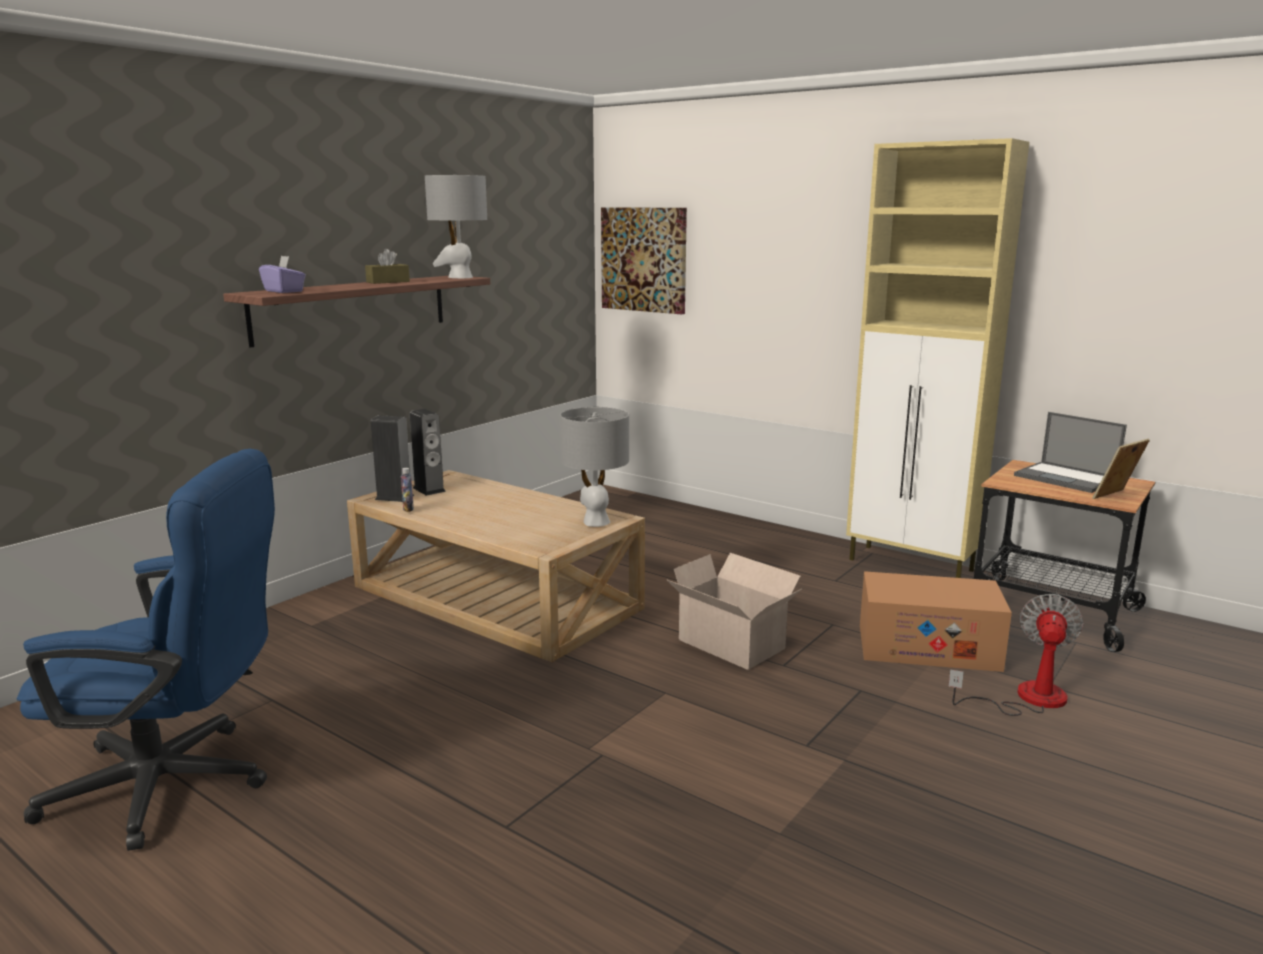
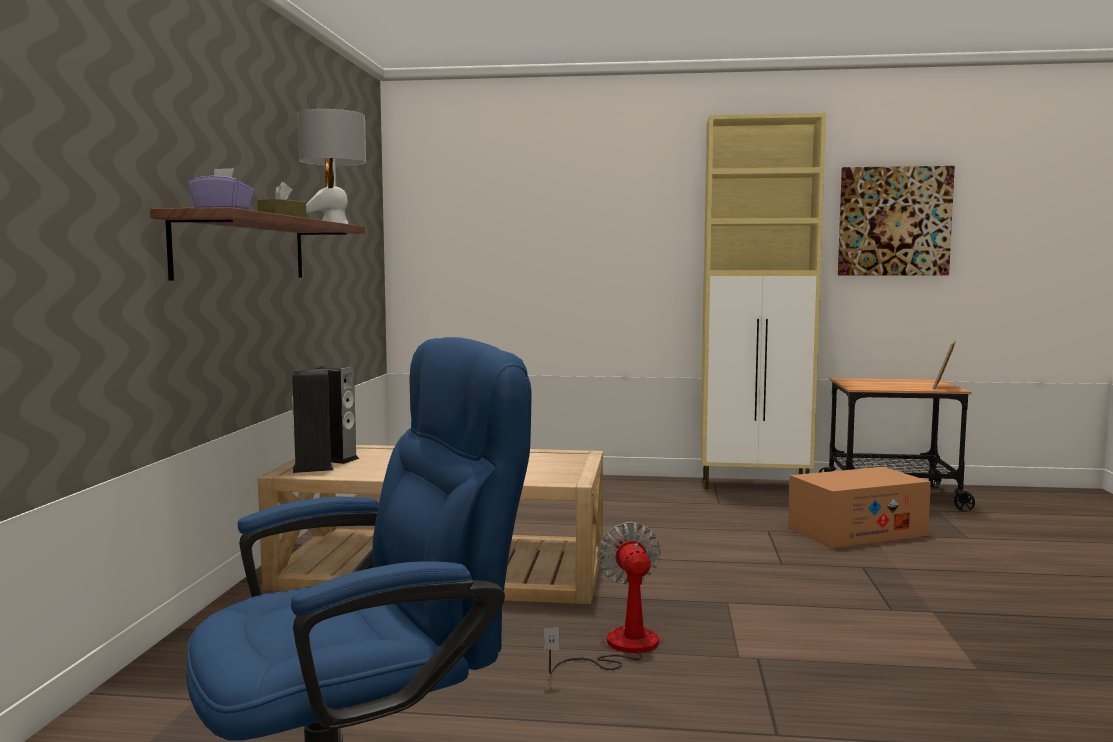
camera: 30 degrees left, 10 degrees down
bottle [401,468,414,512] -> none
grey table lamp [560,407,629,527] -> none
picture [601,208,687,314] -> picture moved to [838,166,955,275]
cardboard box [666,553,802,670] -> none
fan [948,594,1084,716] -> fan moved to [544,522,661,674]
laptop [1014,412,1127,493] -> none

